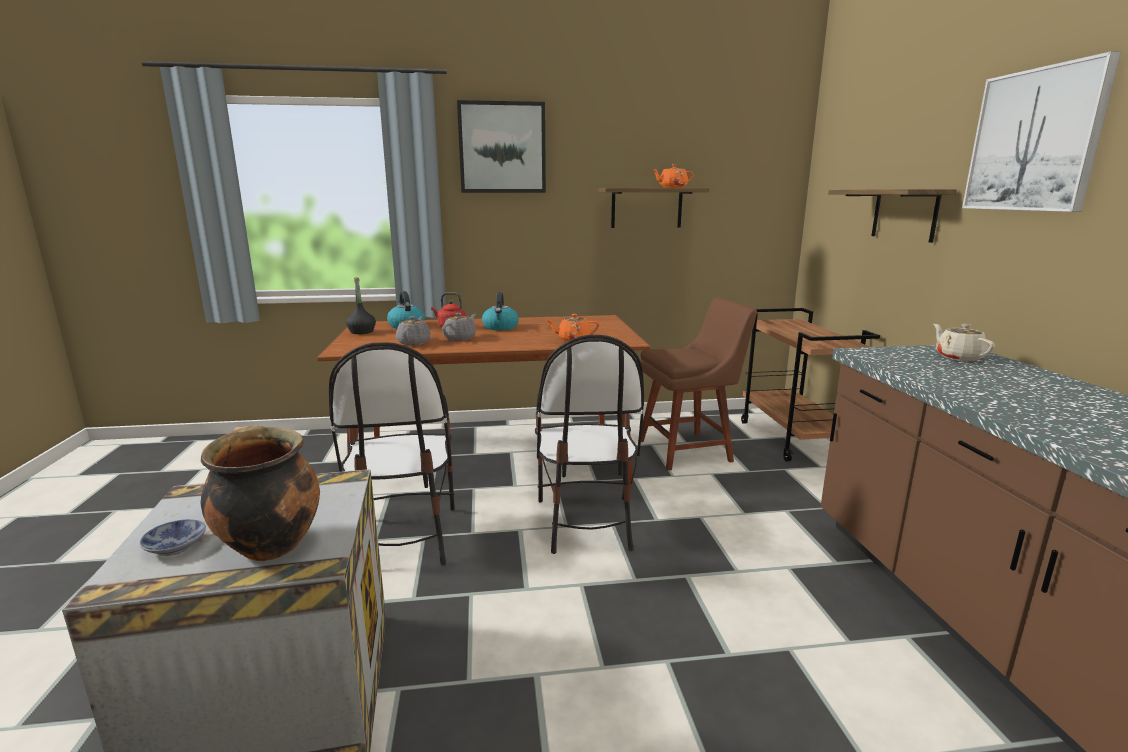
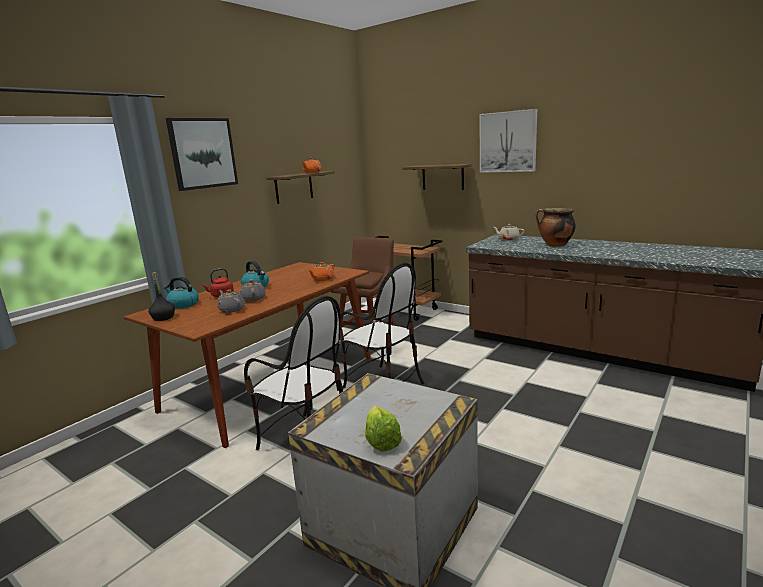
camera: 45 degrees left, 0 degrees up
bowl [139,519,206,556] -> lettuce [365,405,402,451]
cooking pot [201,425,320,561] -> cooking pot moved to [535,208,576,247]

